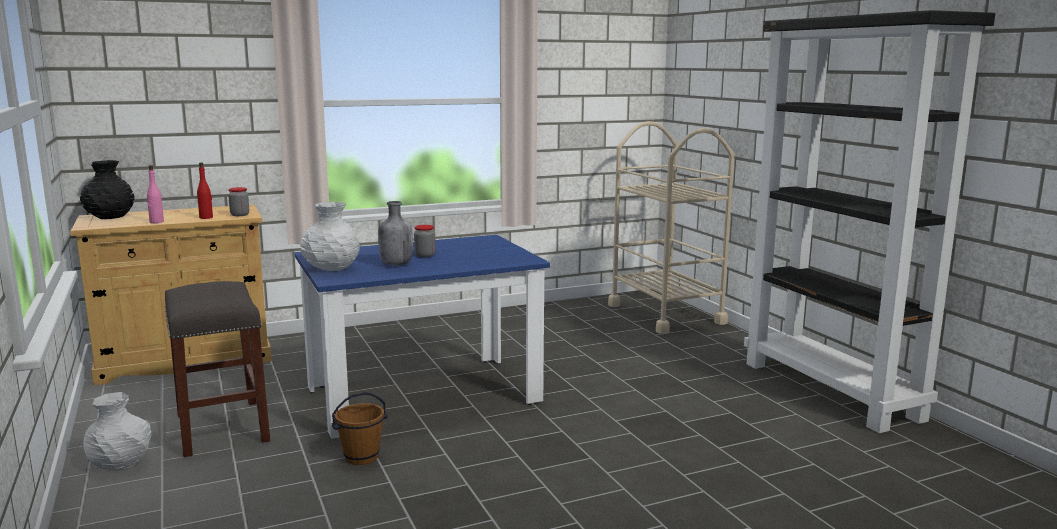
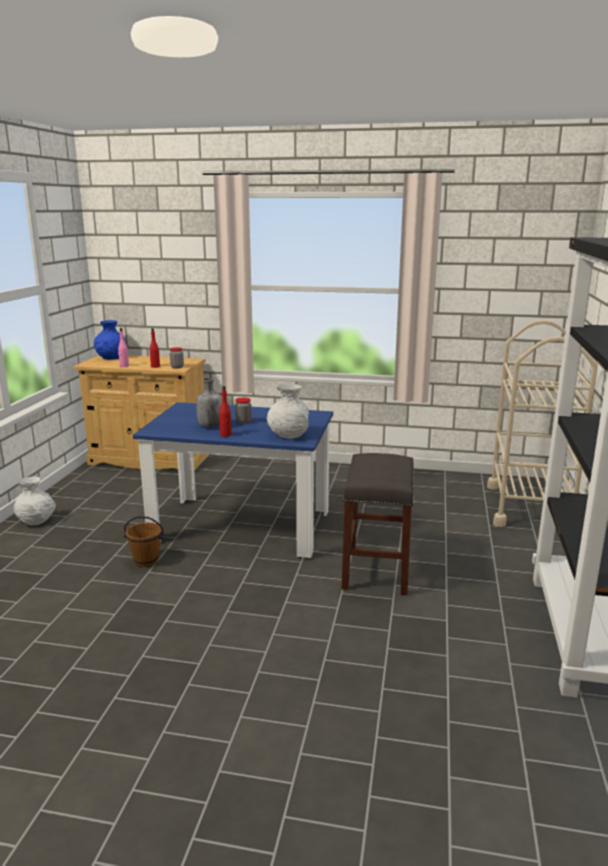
camera: 35 degrees right, 5 degrees up
black vase [80,160,135,219] -> blue vase [94,320,126,360]
grey stool [165,281,270,457] -> grey stool moved to [342,453,414,595]
white vase [300,202,360,271] -> white vase moved to [267,384,309,439]
none -> red bottle [219,386,232,437]

